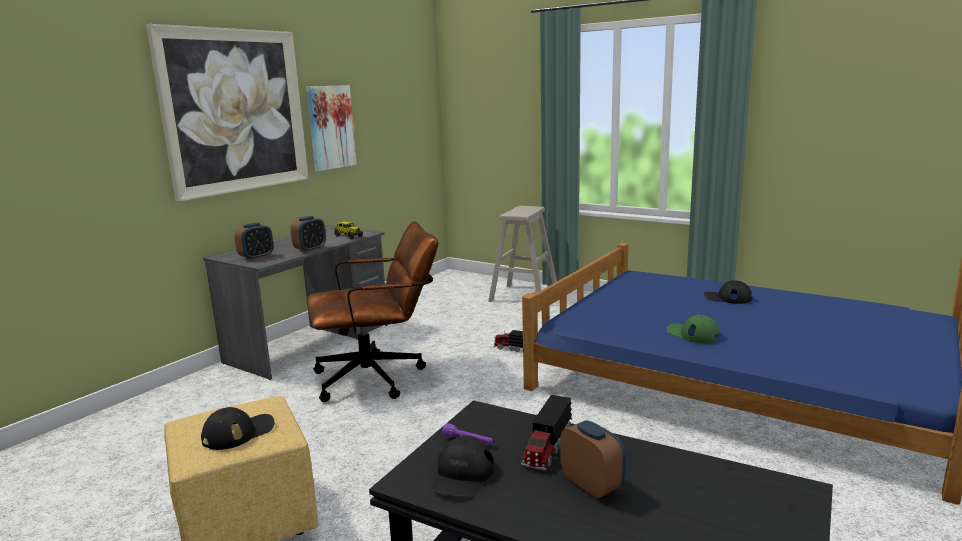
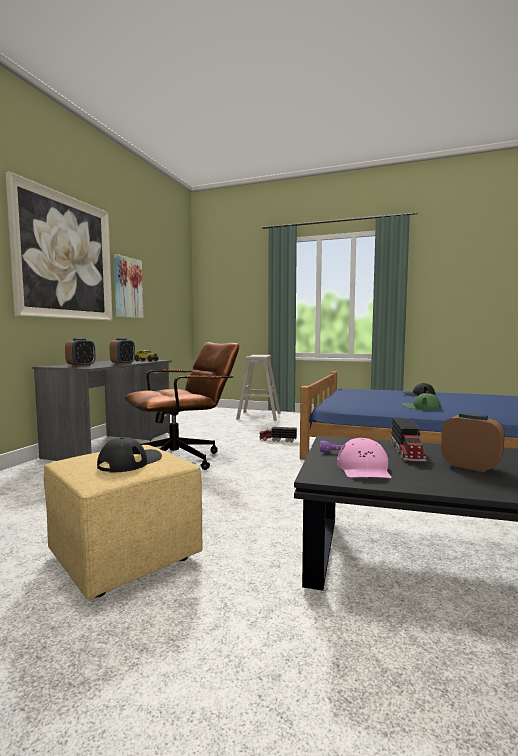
camera: 15 degrees left, 10 degrees down
black cap [431,436,494,497] -> pink cap [338,438,392,478]

